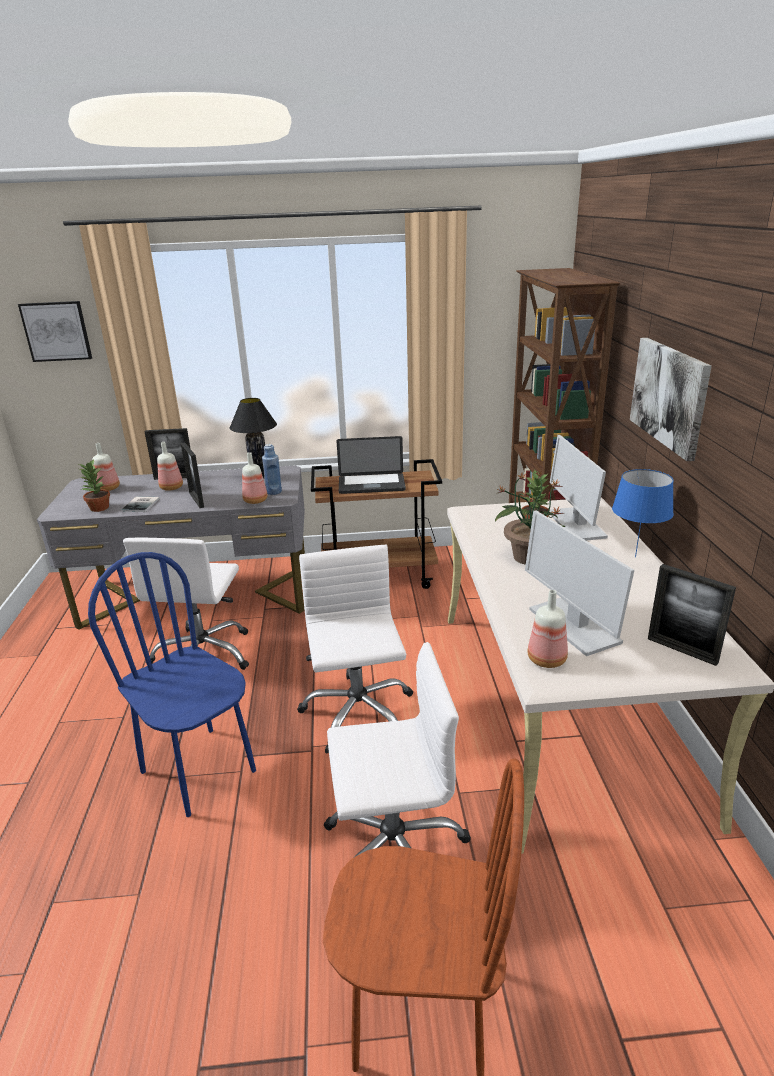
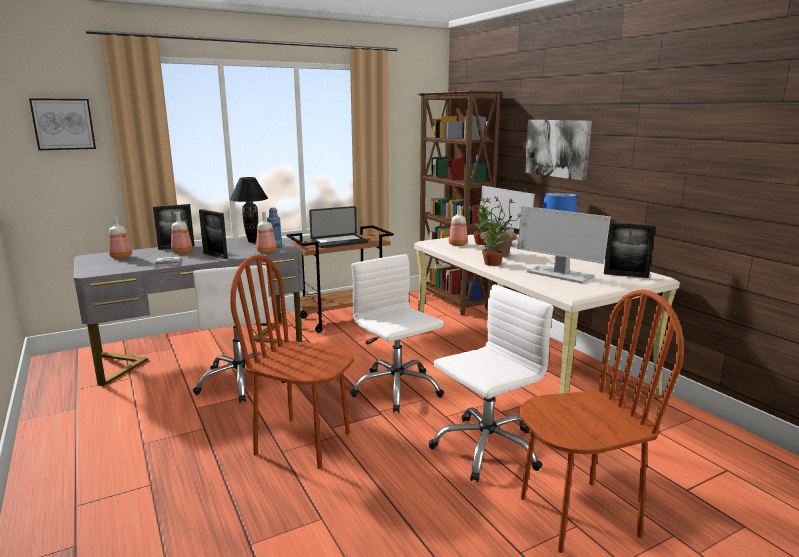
camera: 25 degrees left, 10 degrees down
potted plant [79,459,110,512] -> potted plant moved to [482,219,504,266]
blue chair [88,552,256,817] -> brown chair [230,255,354,469]
bottle [528,590,568,668] -> bottle moved to [449,206,468,246]

